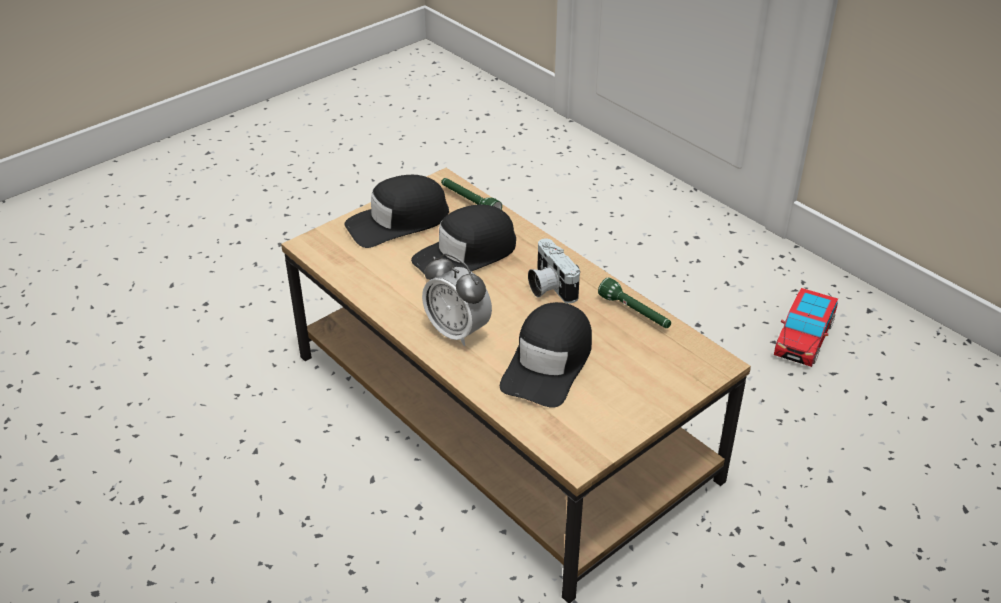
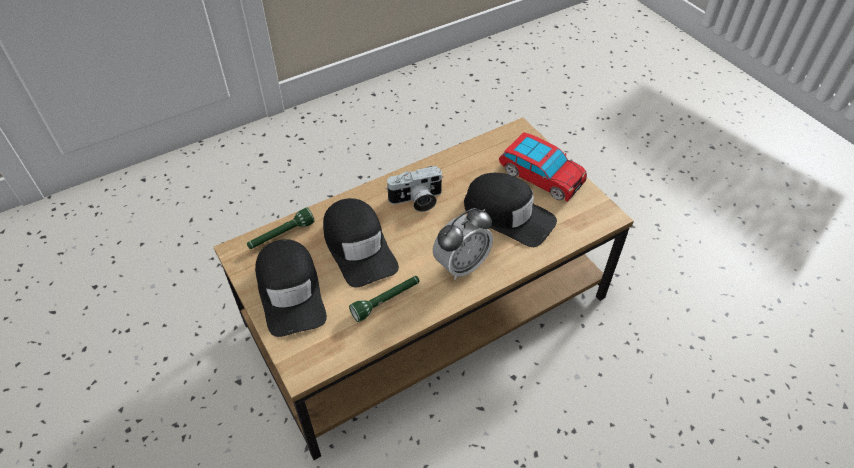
camera: 80 degrees left, 10 degrees up
green flashlight [598,277,671,328] -> green flashlight moved to [349,276,420,322]
toy car [774,288,838,367] -> toy car moved to [499,132,587,202]

